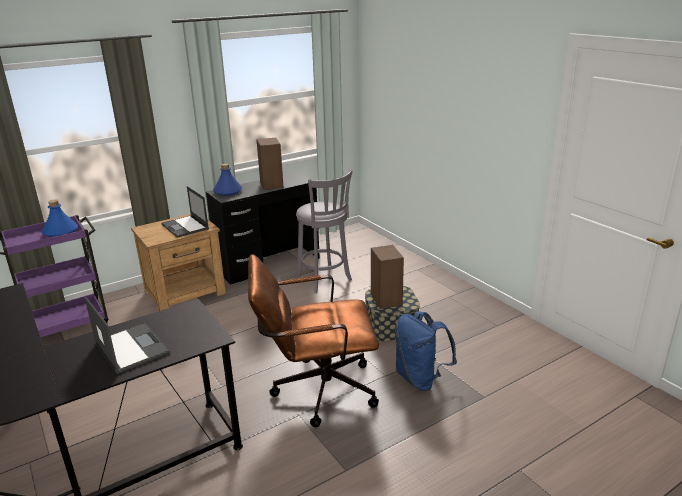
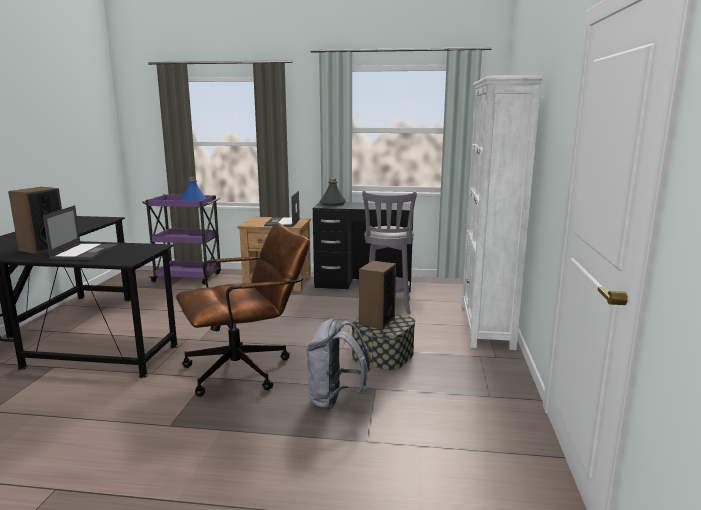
camera: 40 degrees right, 10 degrees down
blue bottle [213,163,242,196] -> grey bottle [320,178,346,206]
brown office chair [248,254,379,427] -> brown office chair turned 120 degrees clockwise [176,223,310,397]
speaker [256,138,284,190] -> speaker moved to [8,187,62,254]
blue backpack [395,311,457,391] -> grey backpack [306,319,370,410]
none -> white bookcase [462,75,543,350]

